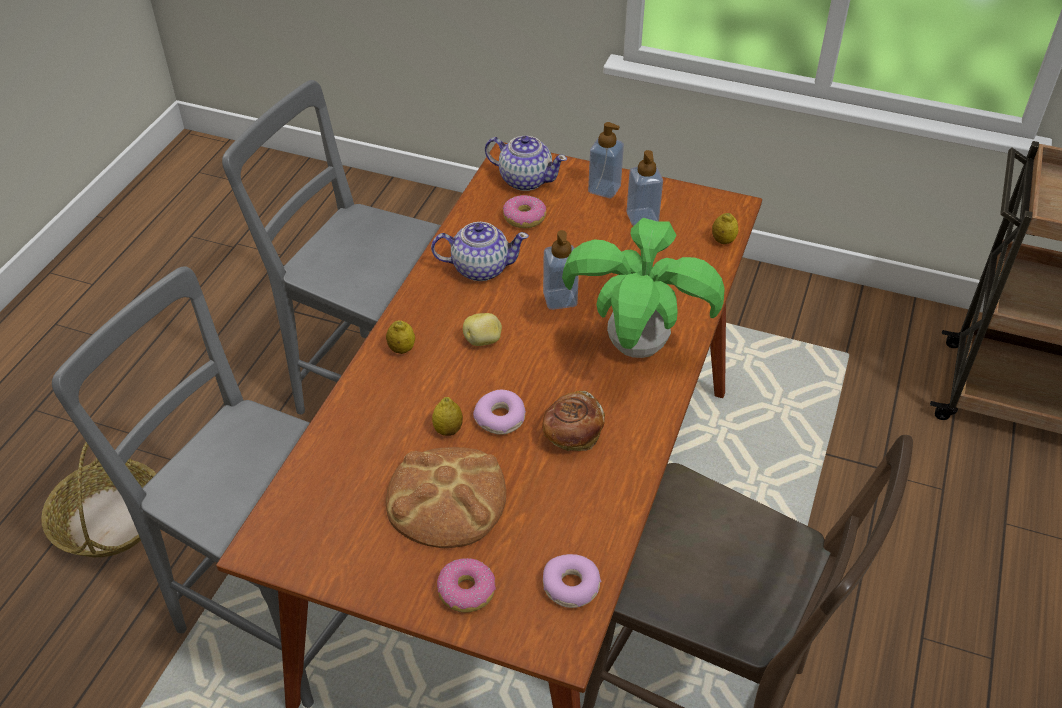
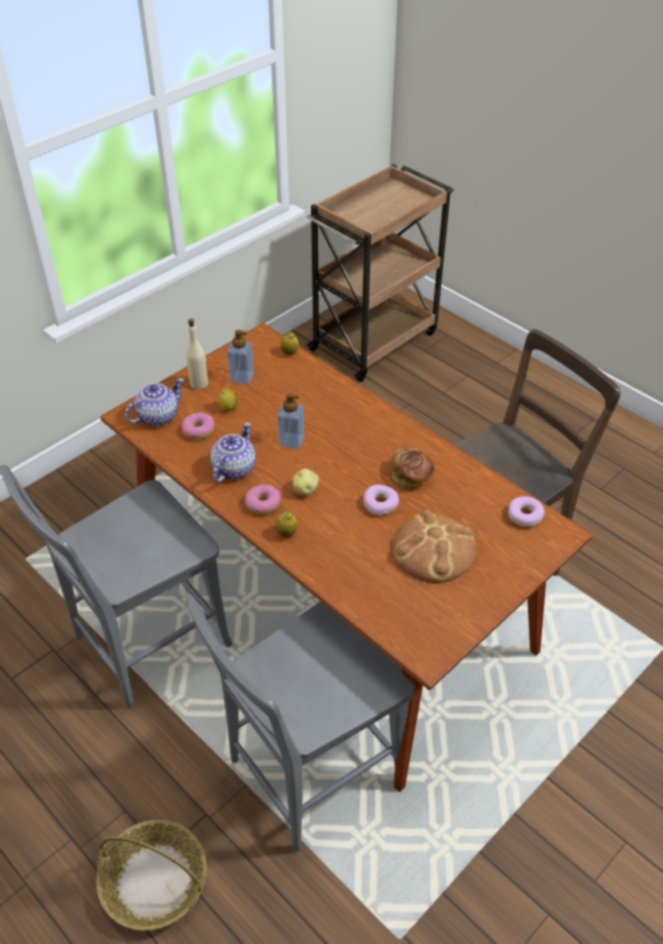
camera: 65 degrees left, 0 degrees up
lemon [432,397,463,436] -> lemon moved to [218,387,238,411]
donut [437,558,496,613] -> donut moved to [245,485,281,515]
potted plant [562,218,725,358] -> none
soap dispenser [588,122,624,198] -> beige bottle [186,319,208,389]

